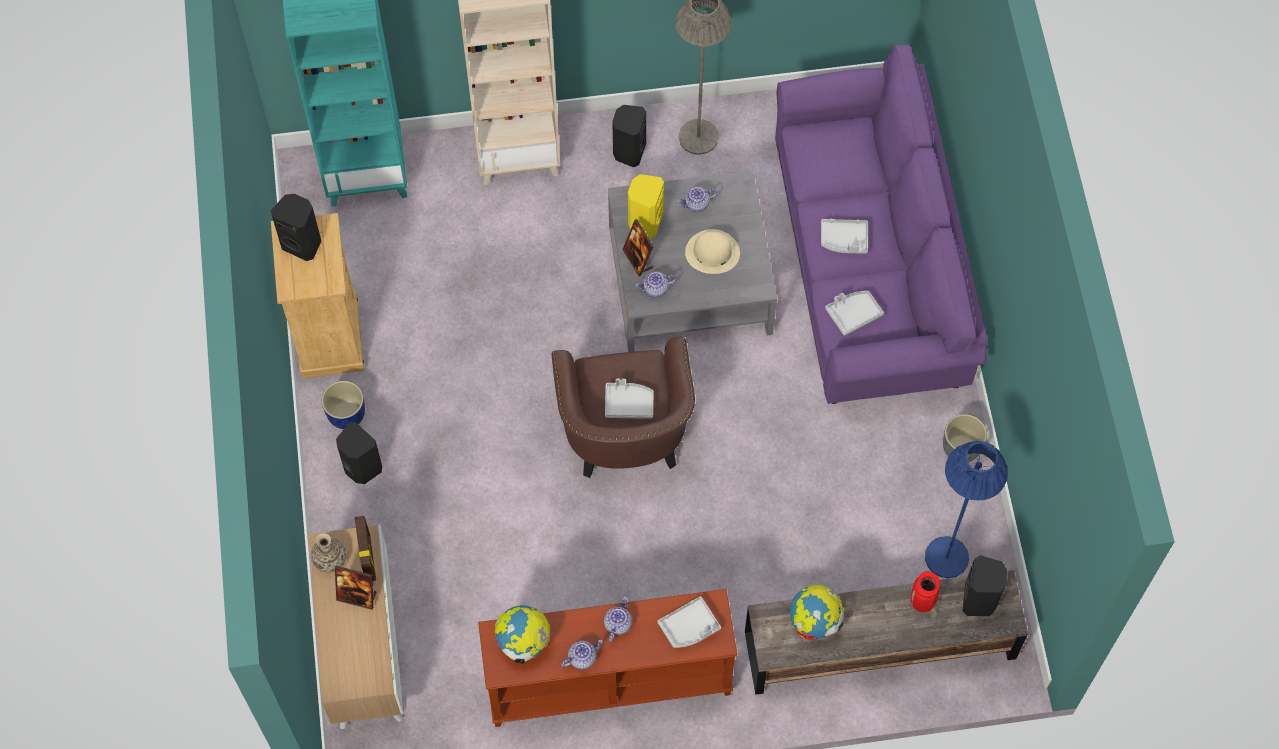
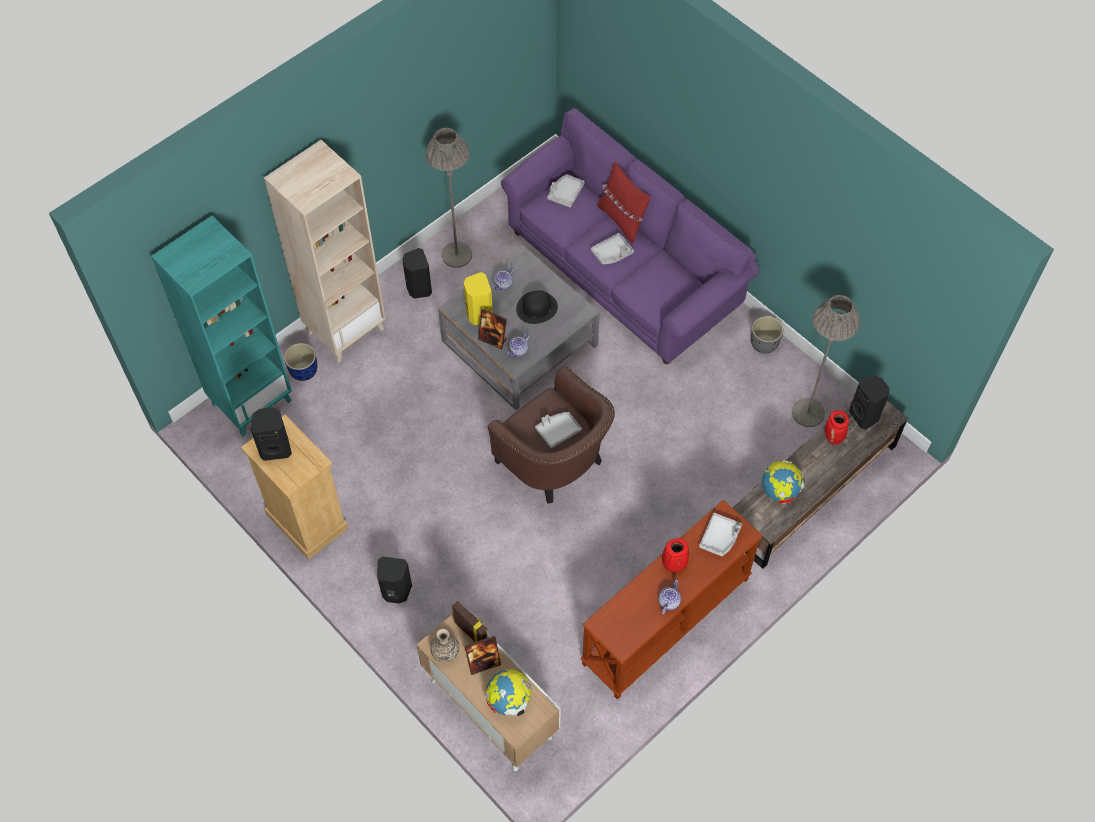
camera: 35 degrees left, 5 degrees down
blue planter [322,381,365,429] -> blue planter moved to [284,343,317,381]
globe [494,605,550,664] -> globe moved to [486,669,532,716]
teapot [604,597,632,642] -> red vase [662,538,689,572]
beige hat [685,229,740,274] -> black hat [516,290,558,324]
grey tray [825,291,884,336] -> grey tray moved to [547,174,585,207]
blue floor lamp [925,441,1008,578] -> grey floor lamp [792,295,860,427]
none -> red pillow [597,161,651,243]

